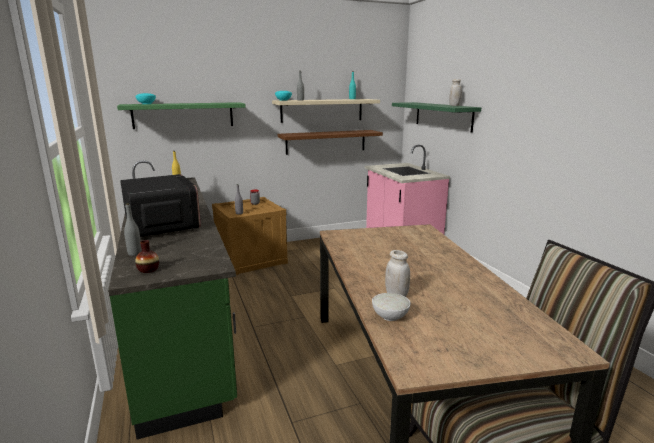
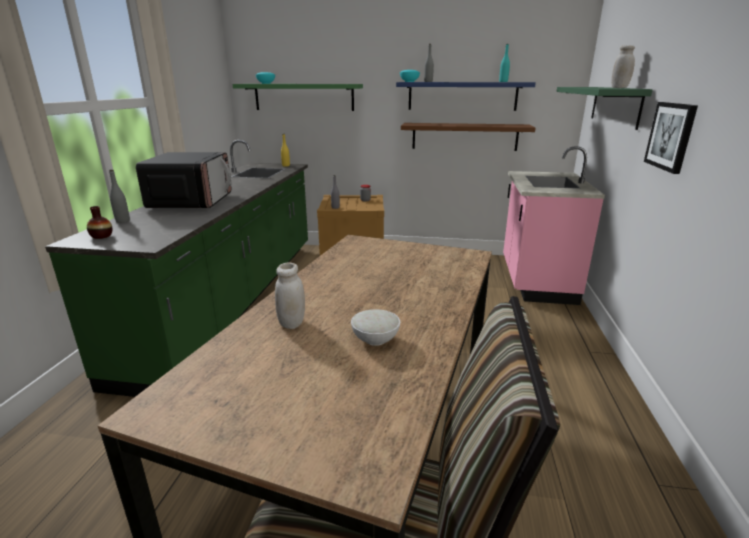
camera: 30 degrees right, 5 degrees up
beige shelf [272,99,380,123] -> blue shelf [396,82,536,111]
white bowl [372,293,411,321] -> white bowl moved to [351,309,400,346]
none -> picture [644,102,698,174]

